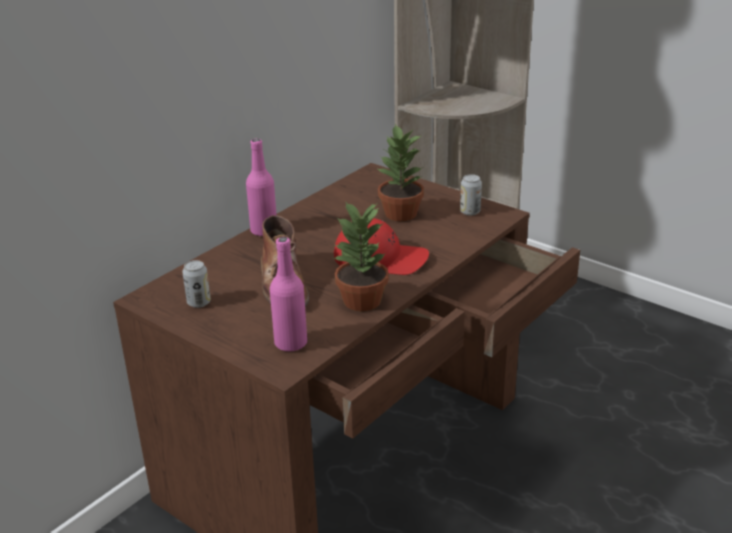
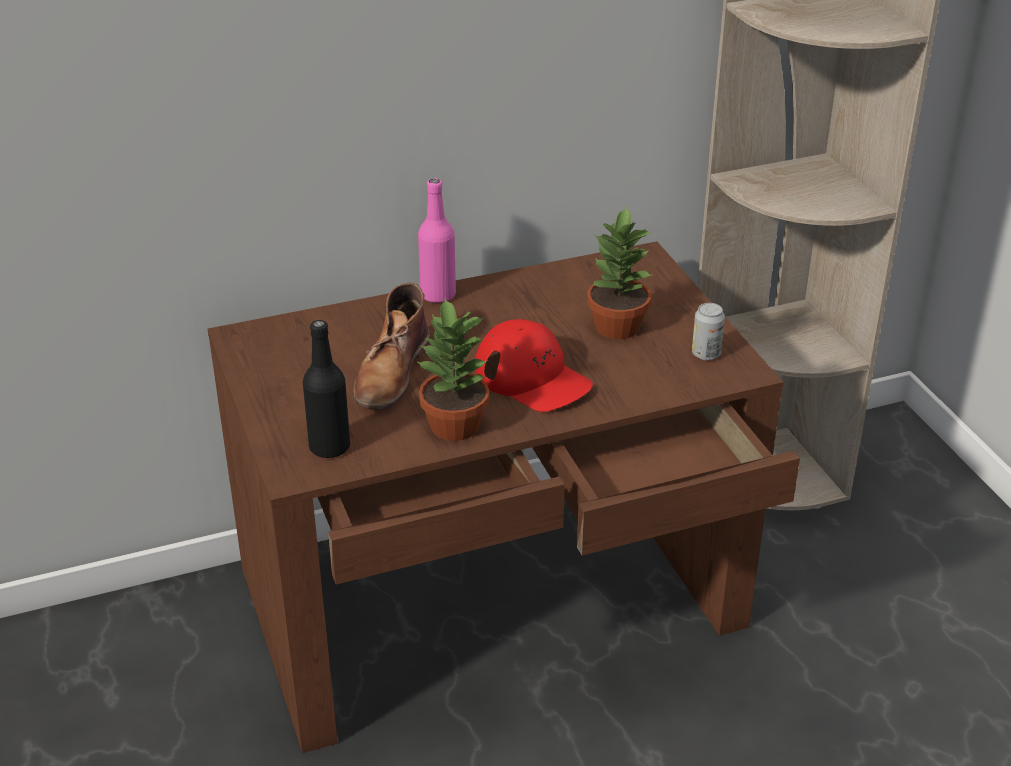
camera: 30 degrees right, 5 degrees up
can [182,260,211,308] -> none
pink bottle [270,237,307,352] -> black bottle [303,320,350,458]

